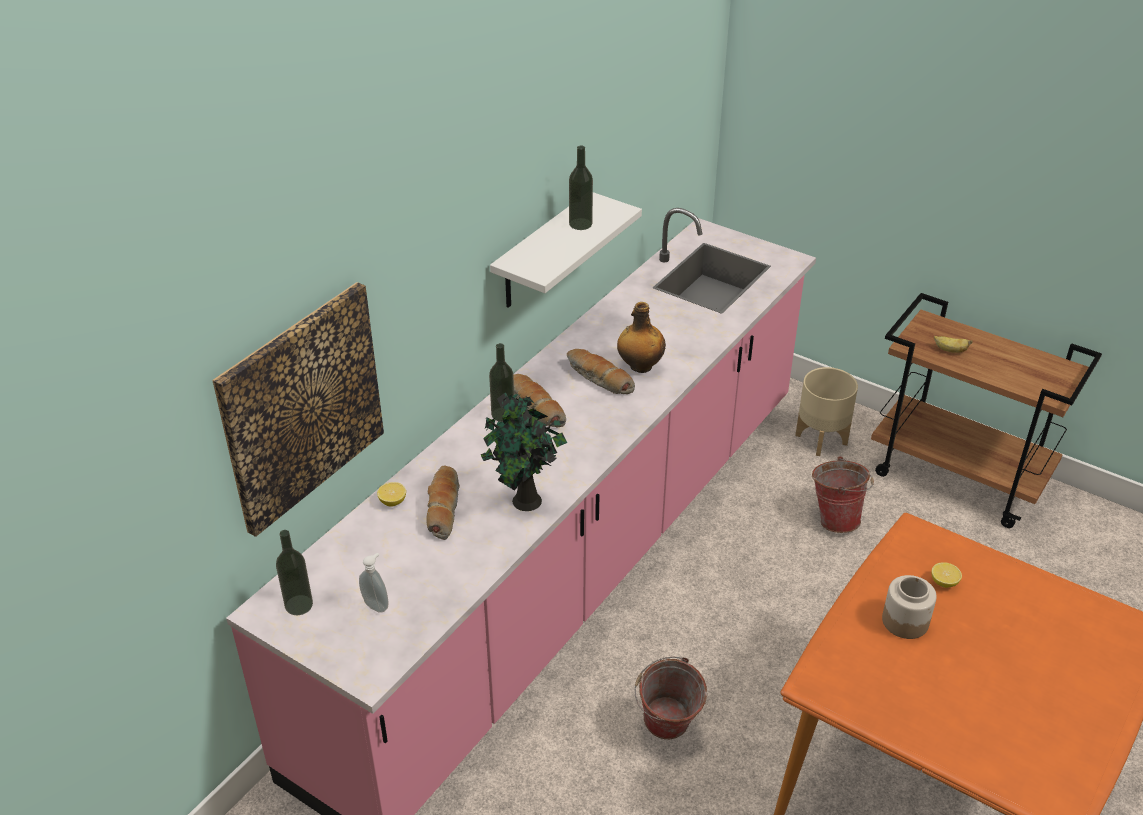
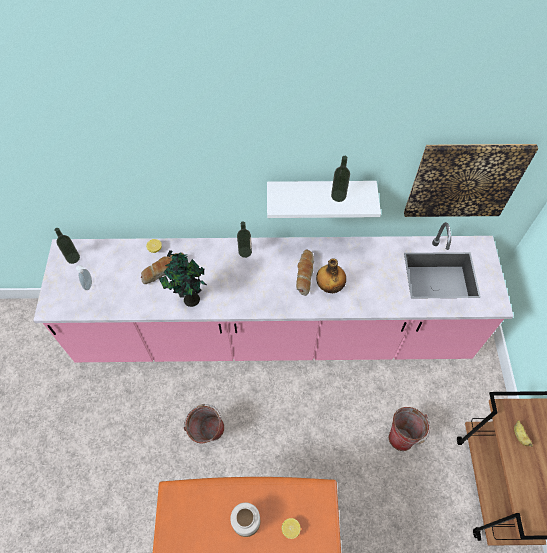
camera: 55 degrees right, 20 degrees up
picture [212,282,384,537] -> picture moved to [404,144,538,217]
bread [513,374,566,427] -> none
beige planter [795,367,858,456] -> none

